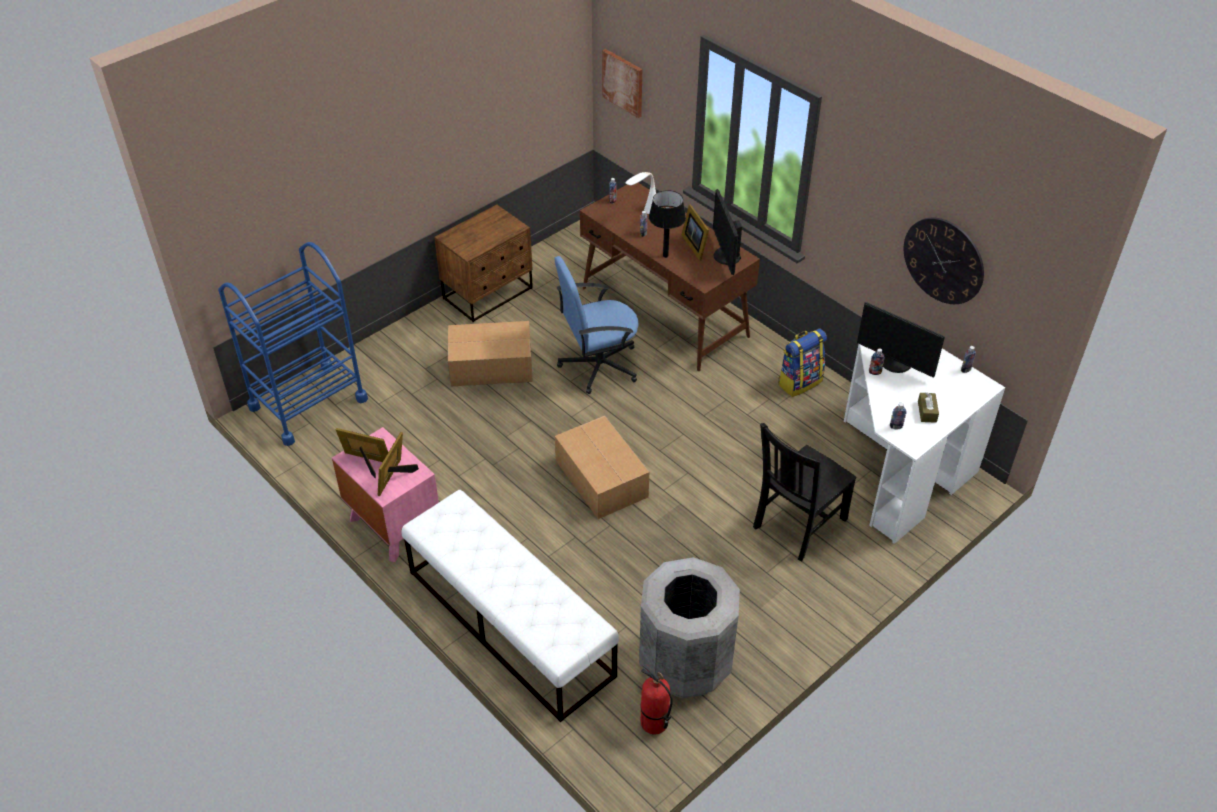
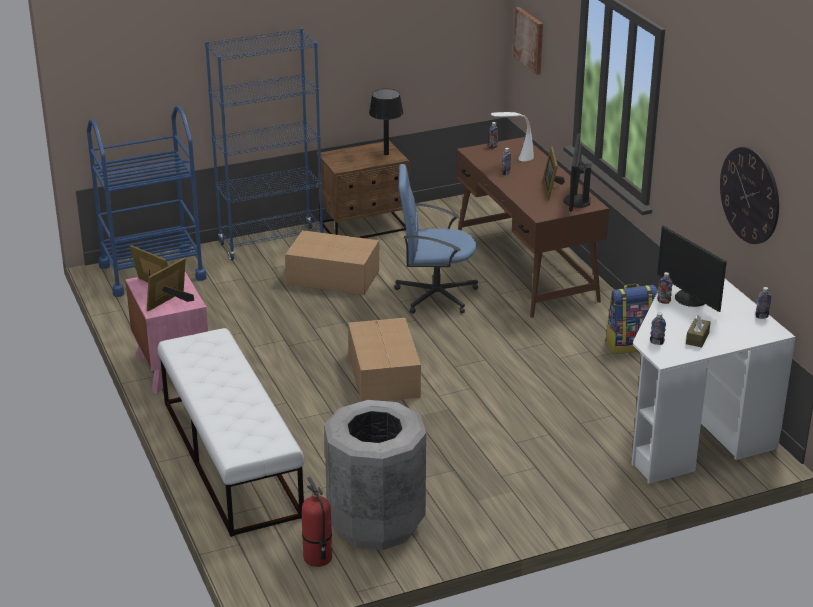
camera: 20 degrees right, 15 degrees down
black table lamp [649,190,686,258] -> black table lamp moved to [369,89,403,155]
black chair [753,423,856,561] -> none
none -> blue bookcase [205,28,323,260]

